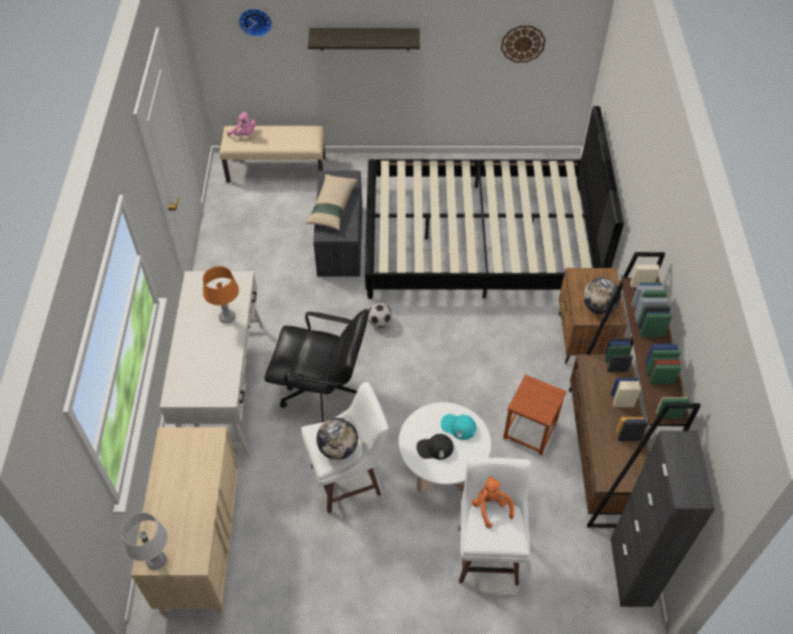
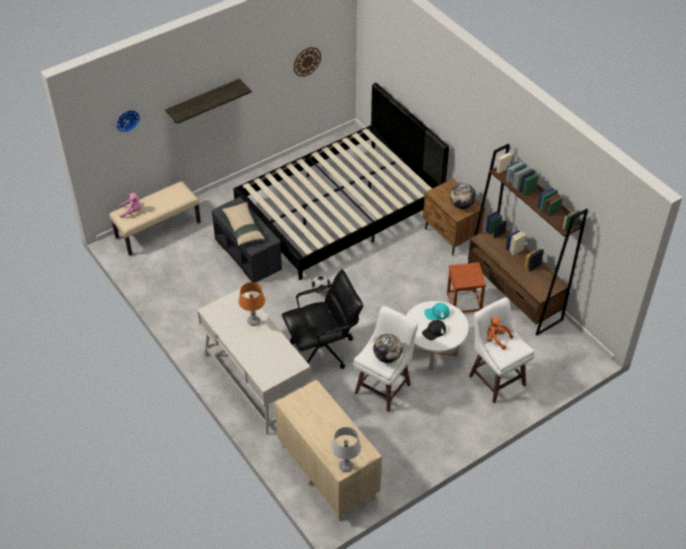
camera: 35 degrees left, 5 degrees down
black cabinet [610,431,715,607] -> none

